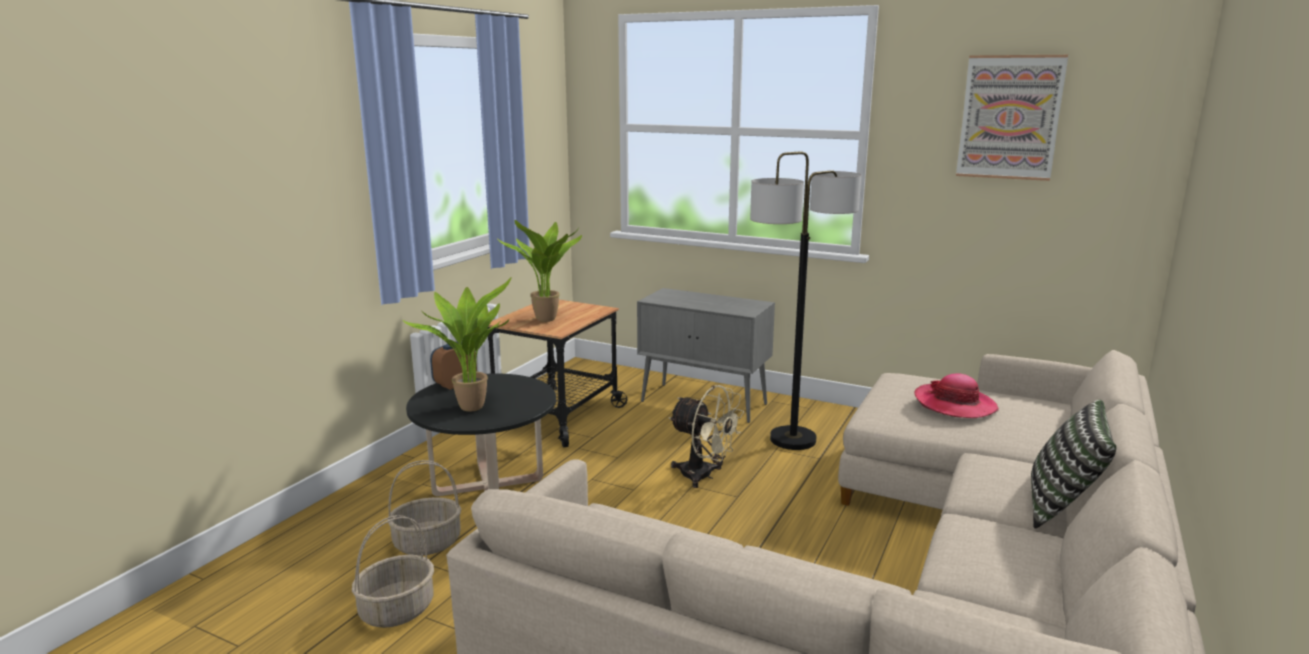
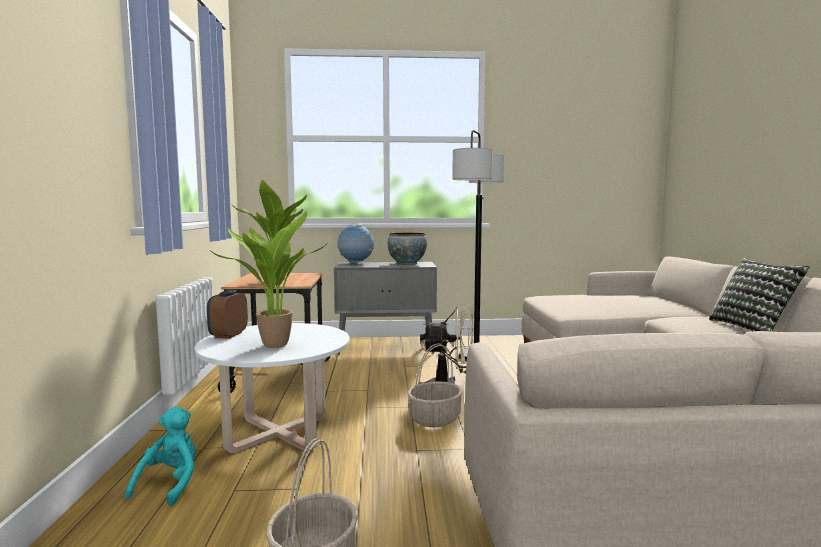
camera: 30 degrees left, 10 degrees down
basket [387,460,461,556] -> basket moved to [408,343,463,427]
black coffee table [406,373,556,496] -> white coffee table [194,323,350,454]
hat [915,373,999,418] -> none
picture [956,55,1068,181] -> none
none -> turquoise plush toy [125,407,196,506]
none -> globe [337,224,374,264]
none -> bowl [388,232,427,265]

